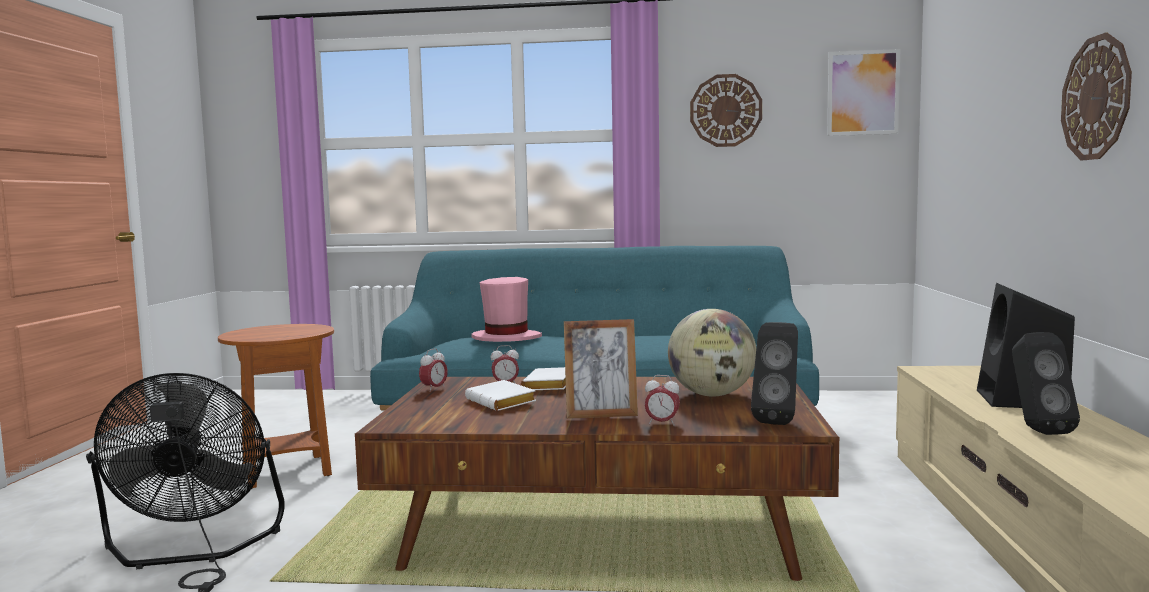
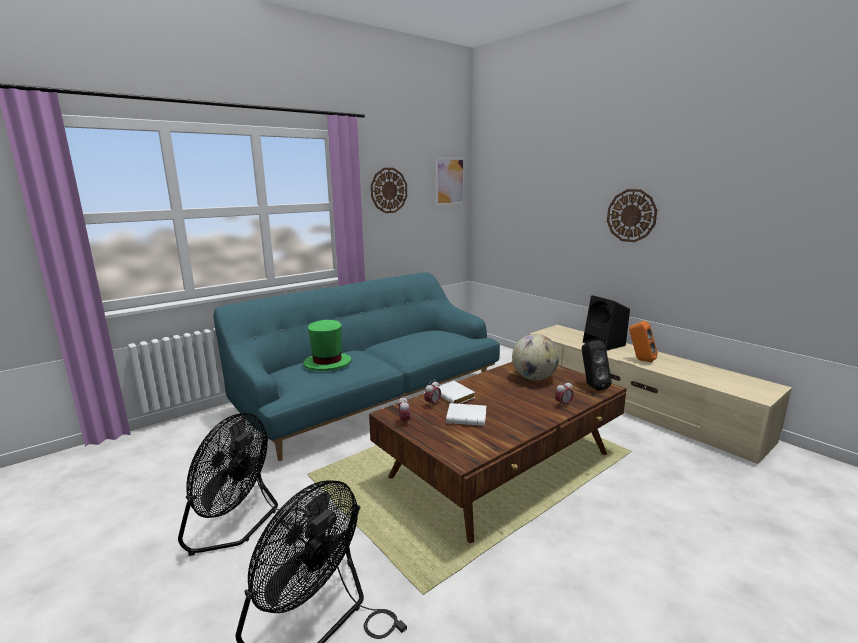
camera: 45 degrees left, 10 degrees up
brown side table [218,324,334,489] -> black fan [178,413,309,556]
pink hat [472,277,542,342] -> green hat [303,320,351,371]
picture frame [564,319,638,419] -> none
black speaker [1012,332,1080,435] -> orange speaker [629,321,658,362]

